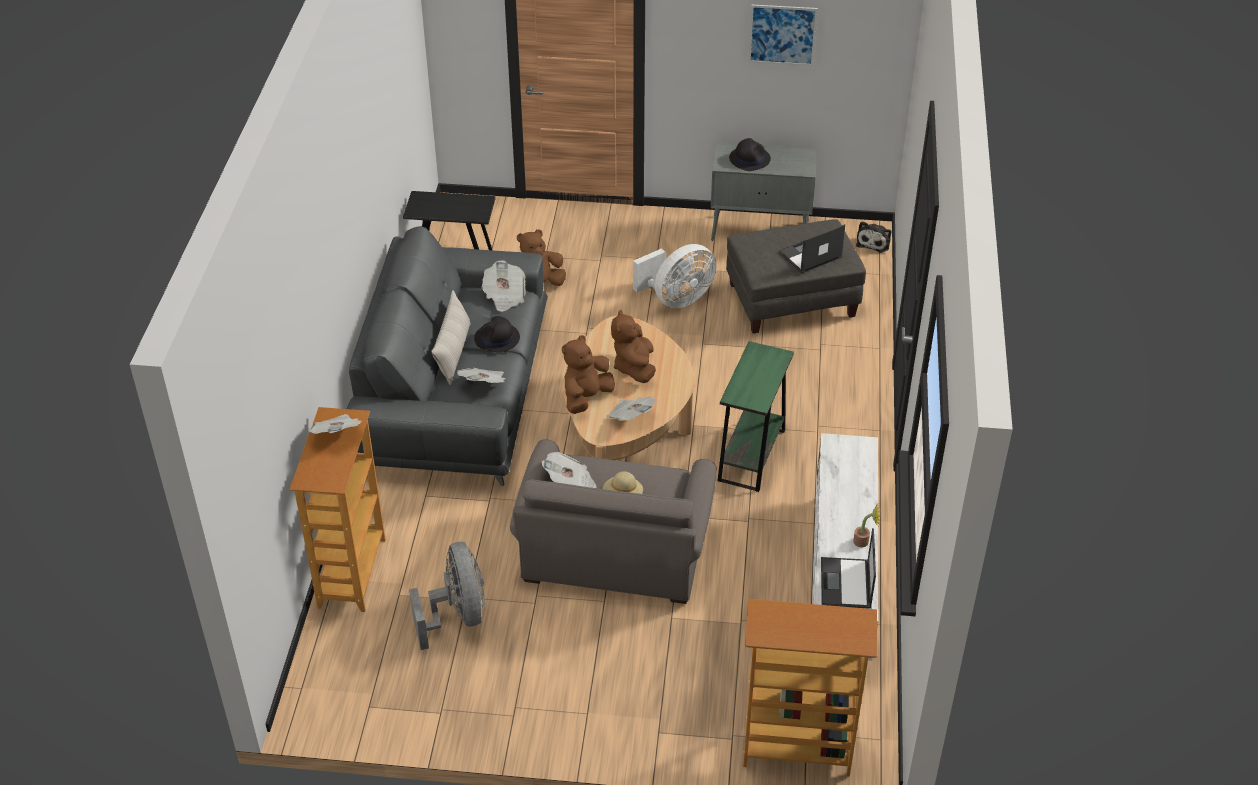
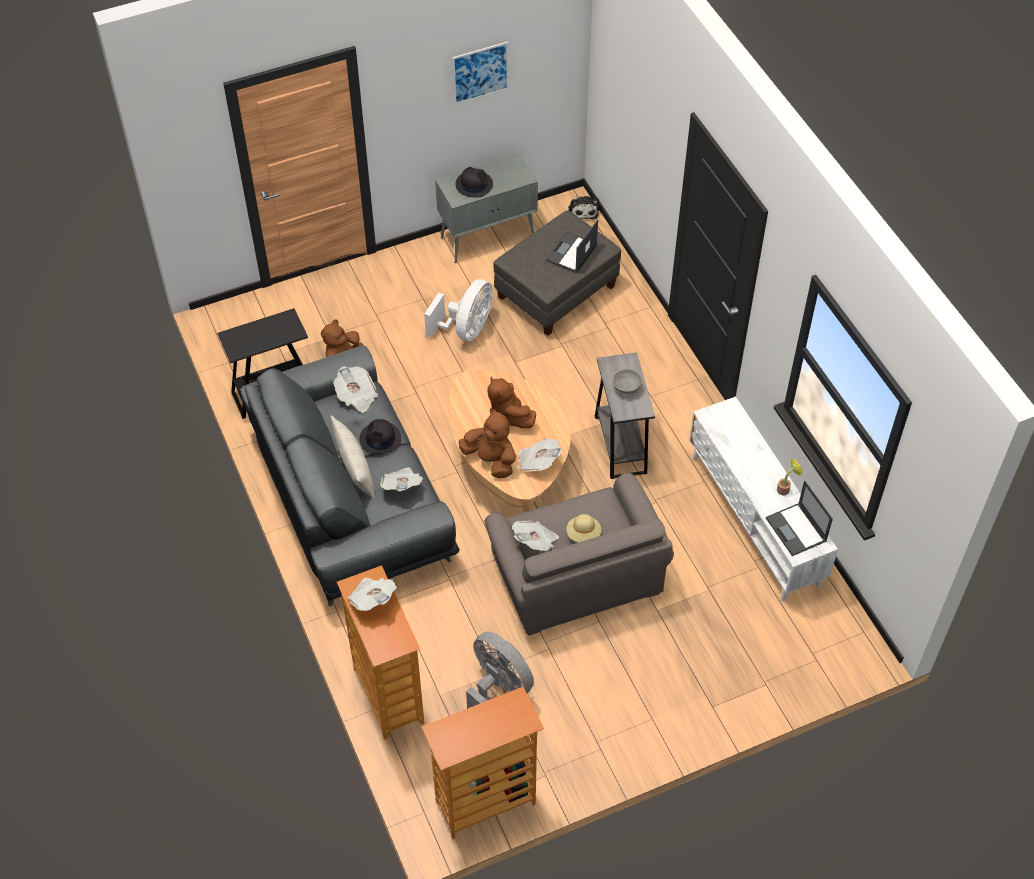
camera: 30 degrees left, 10 degrees up
brown plush toy [562,335,615,414] -> brown plush toy turned 120 degrees clockwise [459,408,516,478]
green side table [718,341,794,492] -> grey side table [595,352,655,479]
bookcase [743,599,877,777] -> bookcase moved to [422,687,544,839]
none -> grey bowl [612,369,642,394]

